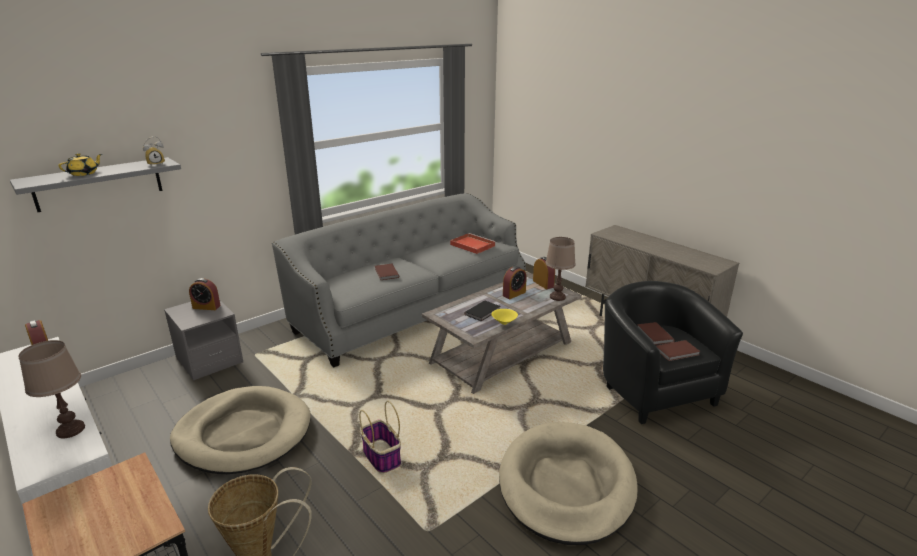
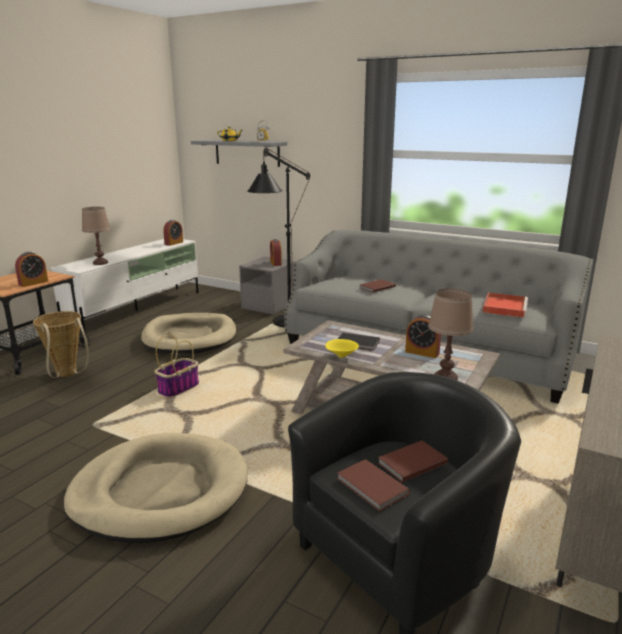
camera: 70 degrees right, 5 degrees down
alarm clock [533,257,555,289] -> alarm clock moved to [15,252,48,287]
none -> black floor lamp [247,148,310,328]

